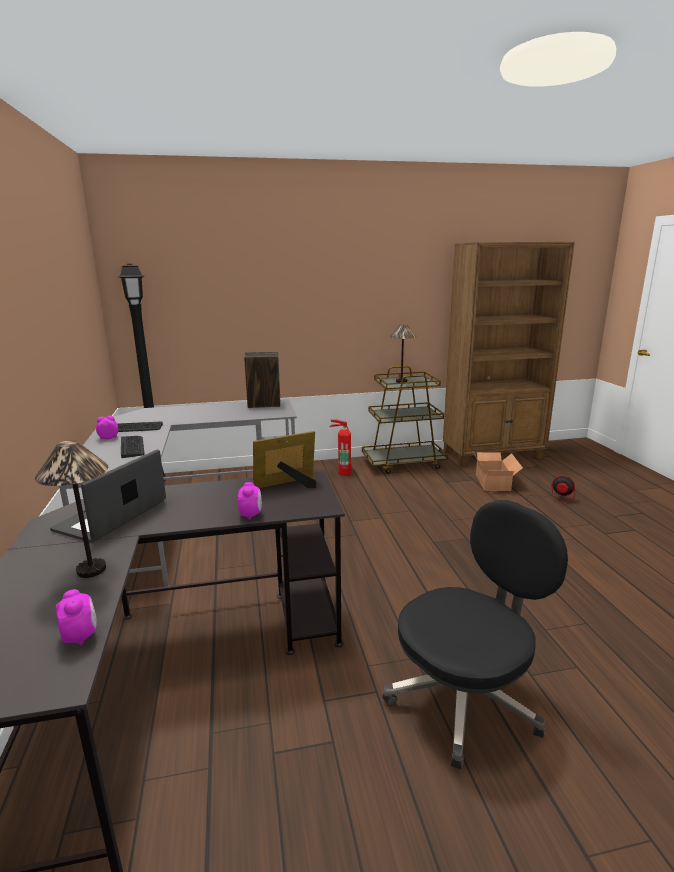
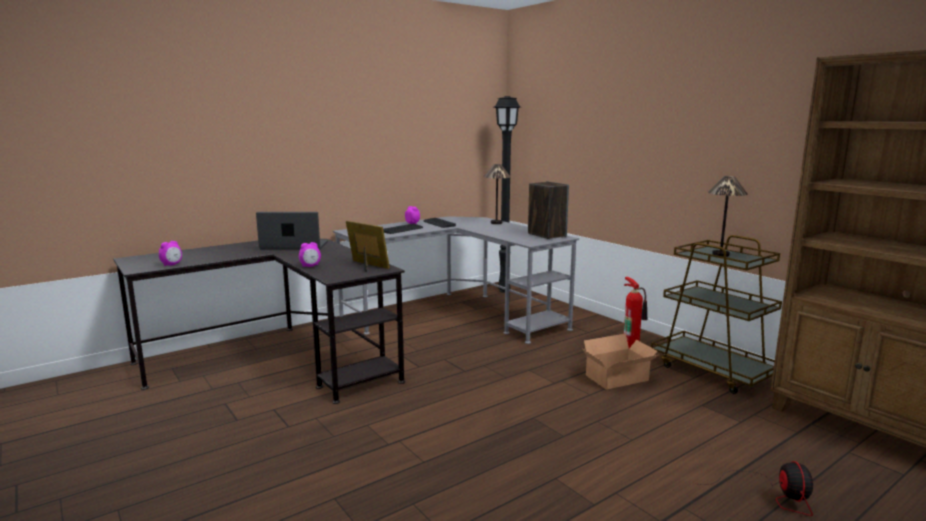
camera: 65 degrees right, 5 degrees down
table lamp [35,440,108,578] -> table lamp moved to [484,164,511,224]
black office chair [383,500,568,770] -> none
cardboard box [474,452,523,491] -> cardboard box moved to [583,334,658,389]

